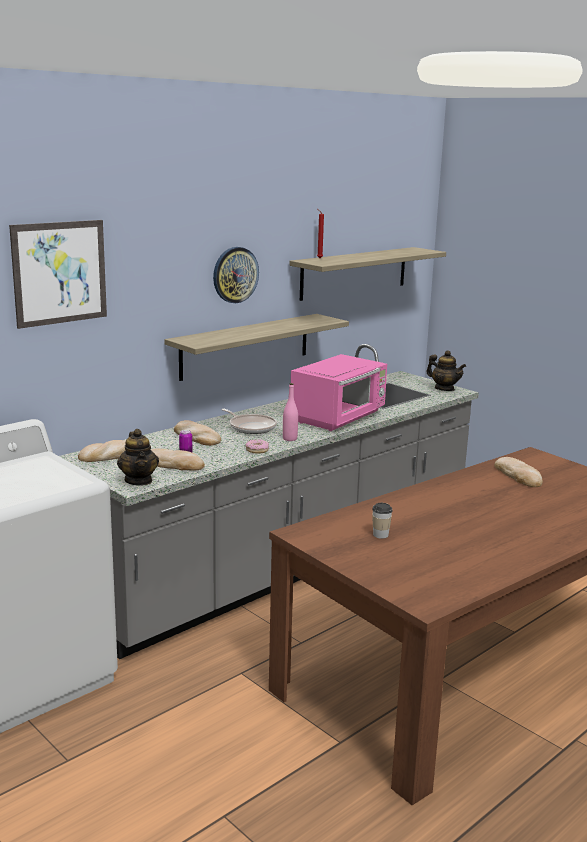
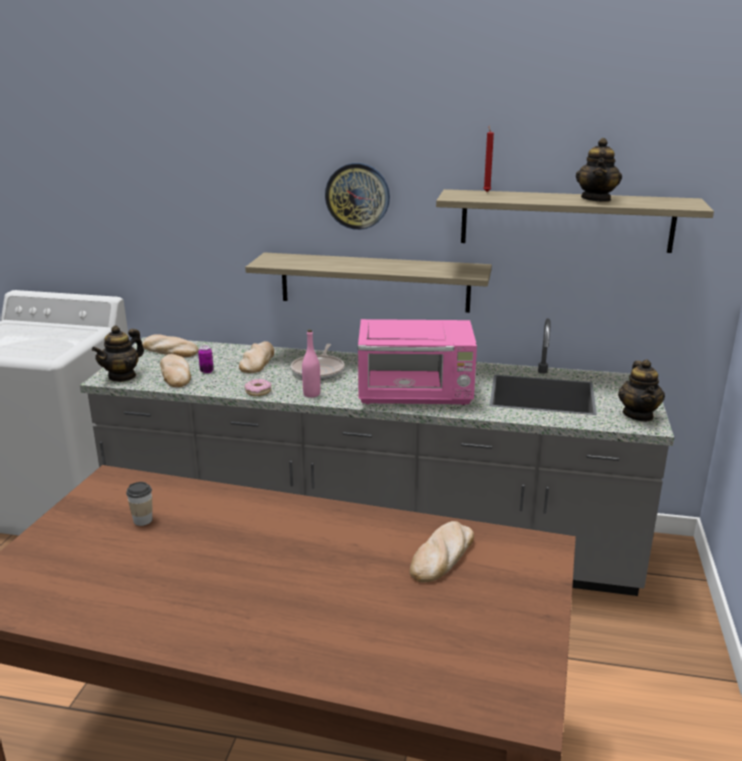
camera: 55 degrees right, 5 degrees up
picture [9,220,107,329] -> none
none -> teapot [576,138,622,202]

